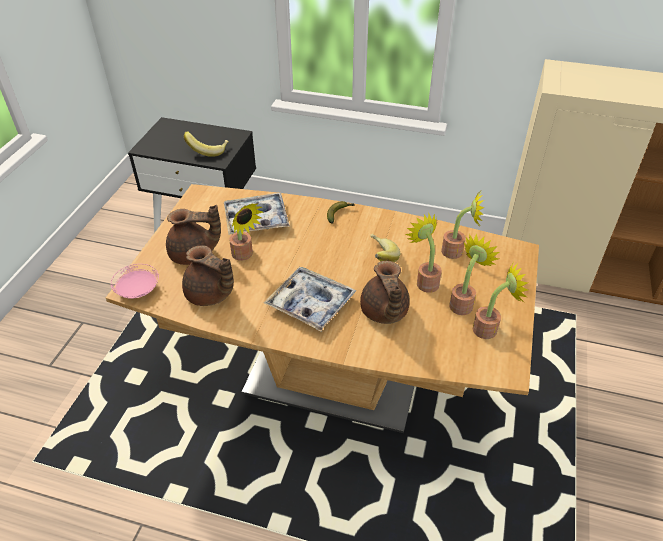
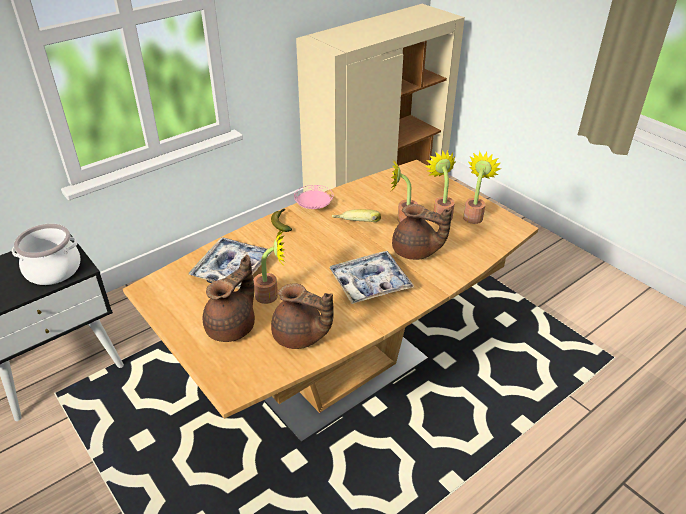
camera: 55 degrees left, 5 degrees down
pink plate [111,264,159,299] -> pink plate moved to [294,185,334,209]
brown teapot [182,245,234,306] -> brown teapot turned 45 degrees clockwise [271,283,334,349]
banana [184,131,229,157] -> cooking pot [12,224,80,285]
potted plant [441,192,484,259] -> none

